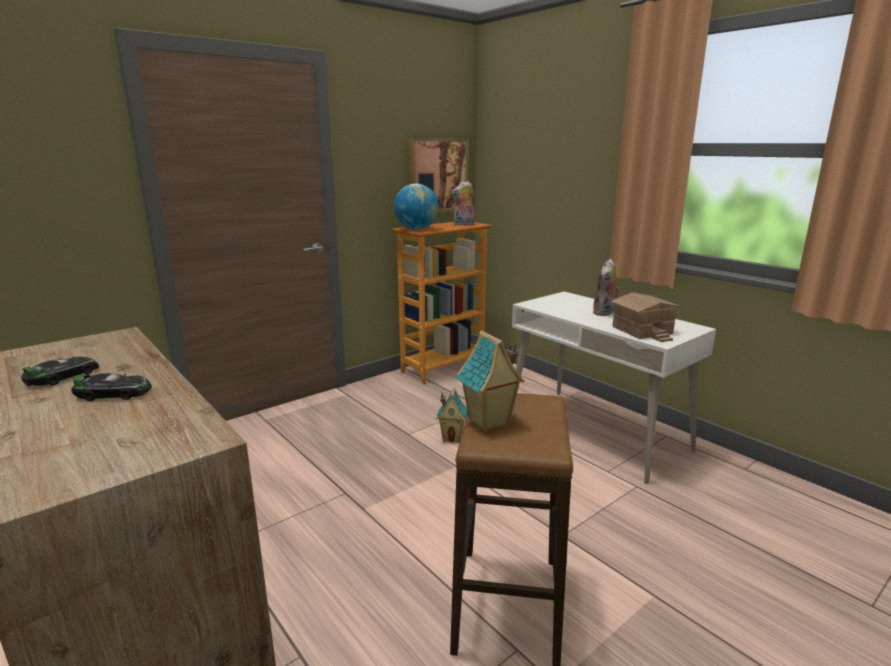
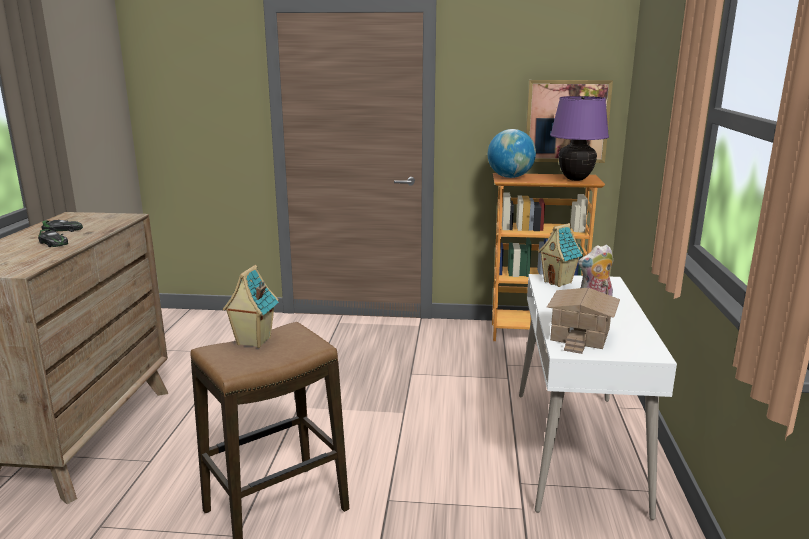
camera: 45 degrees right, 0 degrees up
toy house [436,387,467,443] -> toy house moved to [538,223,583,287]
plush toy [451,181,474,225] -> purple table lamp [550,96,609,181]

